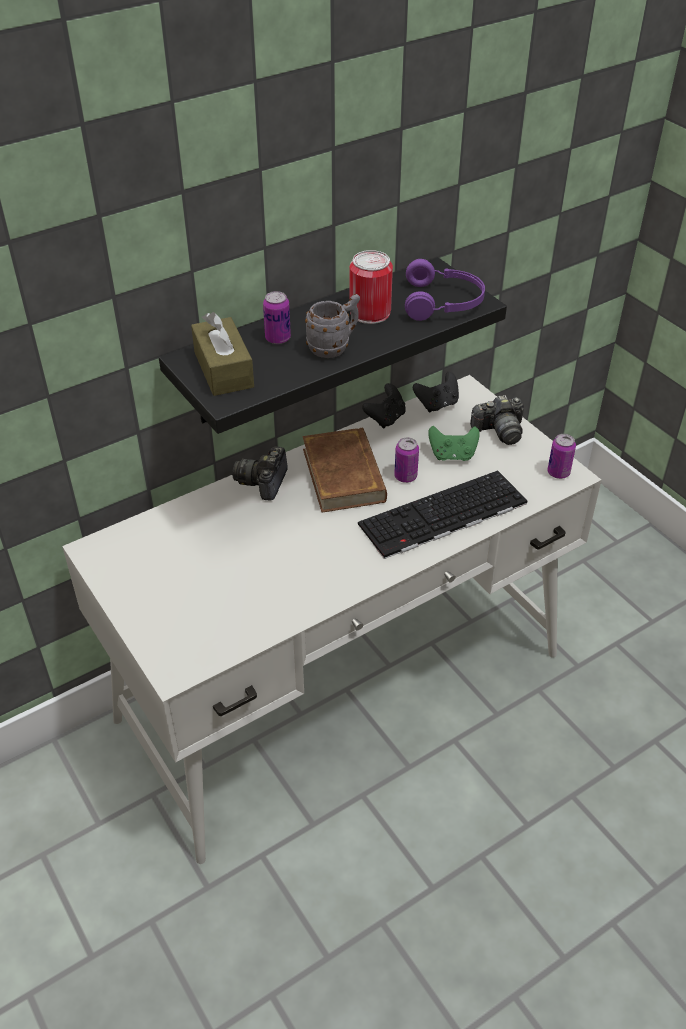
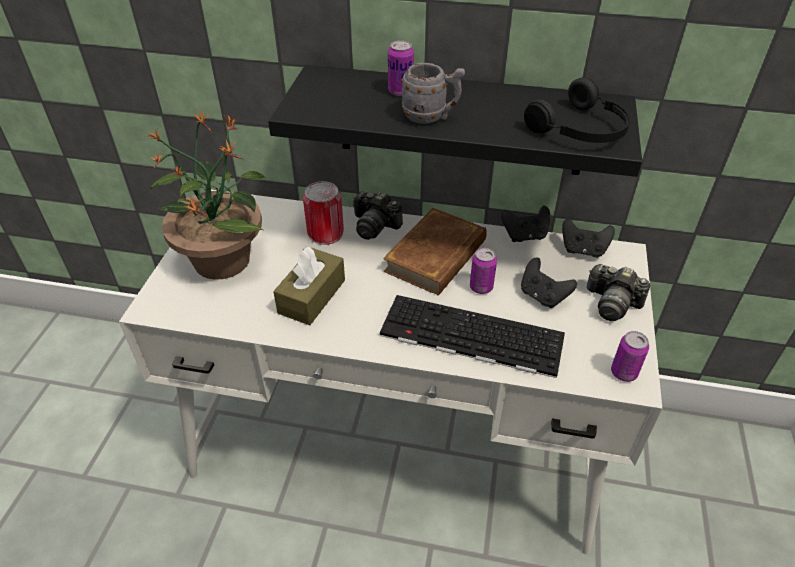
camera: 45 degrees right, 0 degrees up
brown tissue box [191,312,254,396] -> brown tissue box moved to [273,246,345,325]
camera [232,446,288,501] -> camera turned 120 degrees counterclockwise [353,191,403,240]
can [349,250,393,324] -> can moved to [303,181,344,245]
purple headphones [405,259,485,321] -> black headphones [524,78,630,143]
green game controller [428,426,480,461] -> black game controller [521,258,577,308]
none -> potted plant [147,110,266,280]

